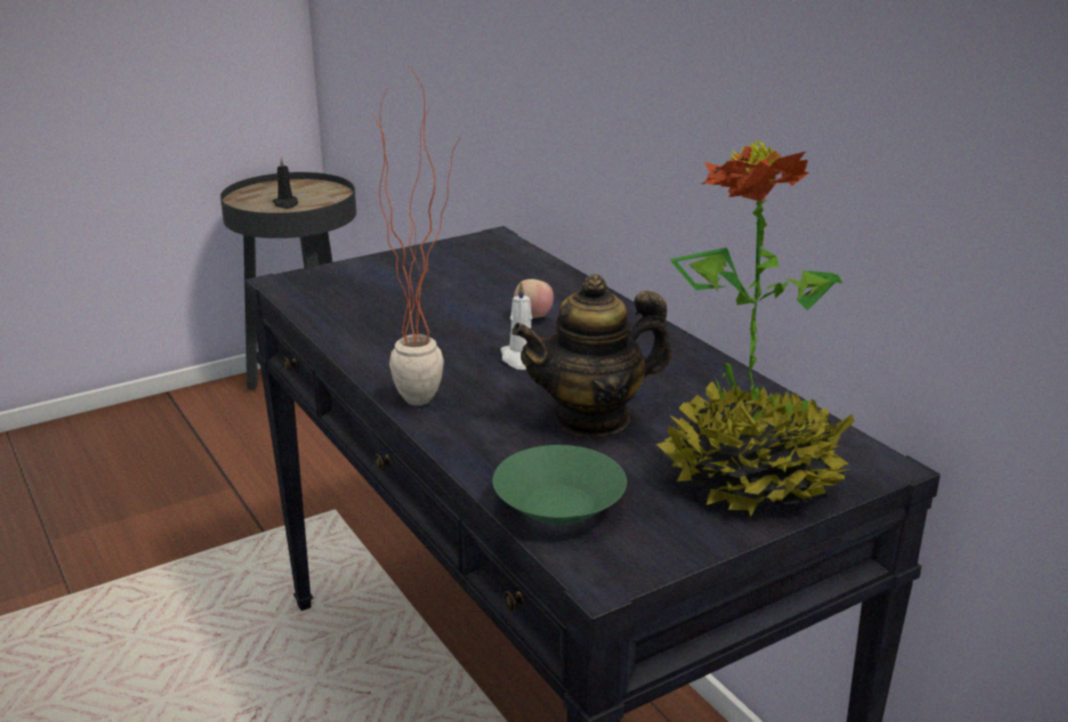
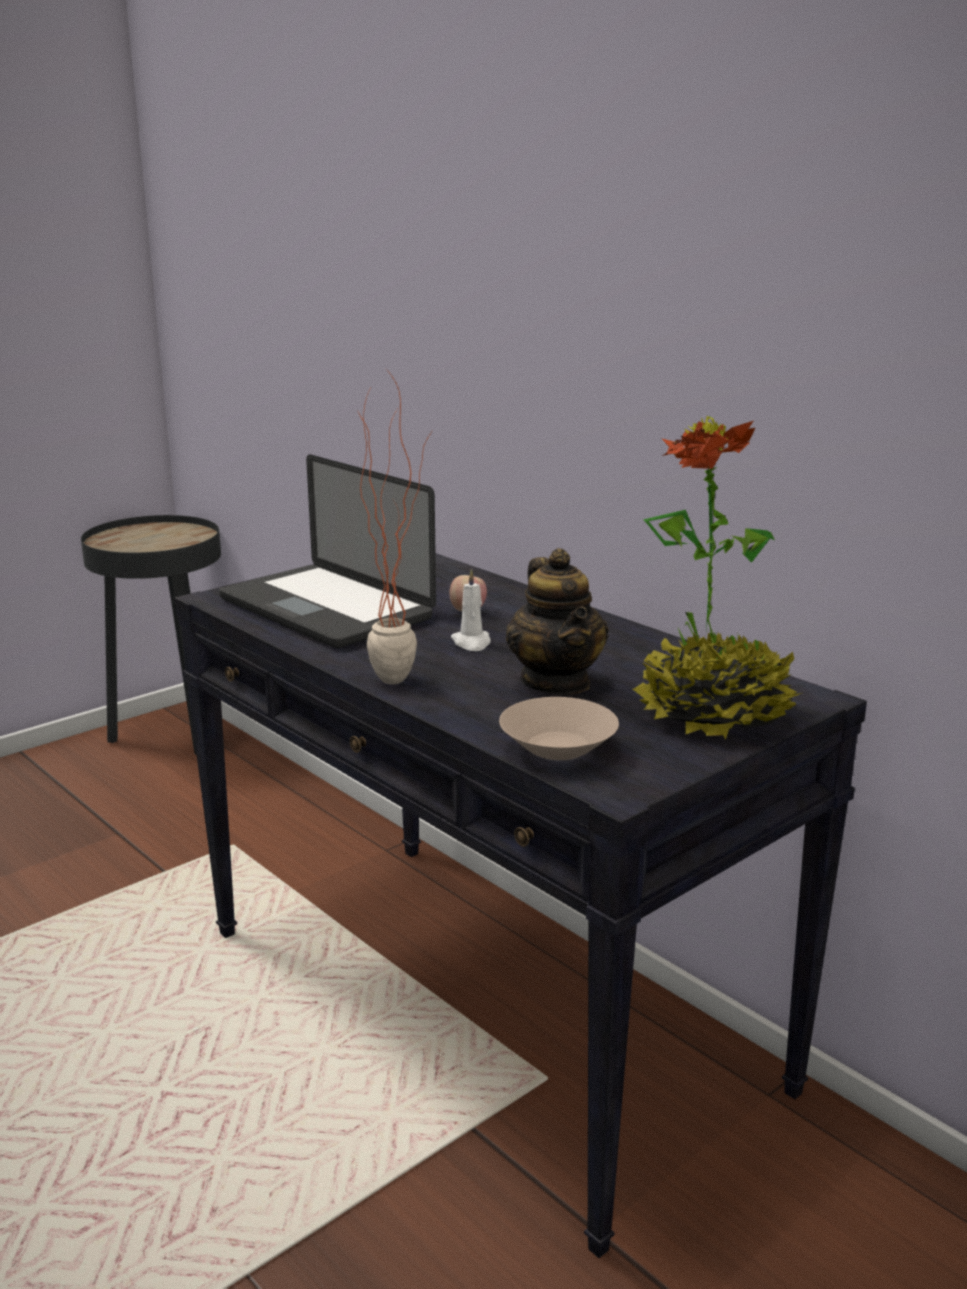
camera: 10 degrees left, 5 degrees down
black candle [272,157,298,209] -> none
green bowl [493,445,627,525] -> beige bowl [499,697,619,760]
teapot [512,274,672,436] -> teapot turned 75 degrees counterclockwise [506,548,609,695]
none -> laptop [219,454,436,648]

